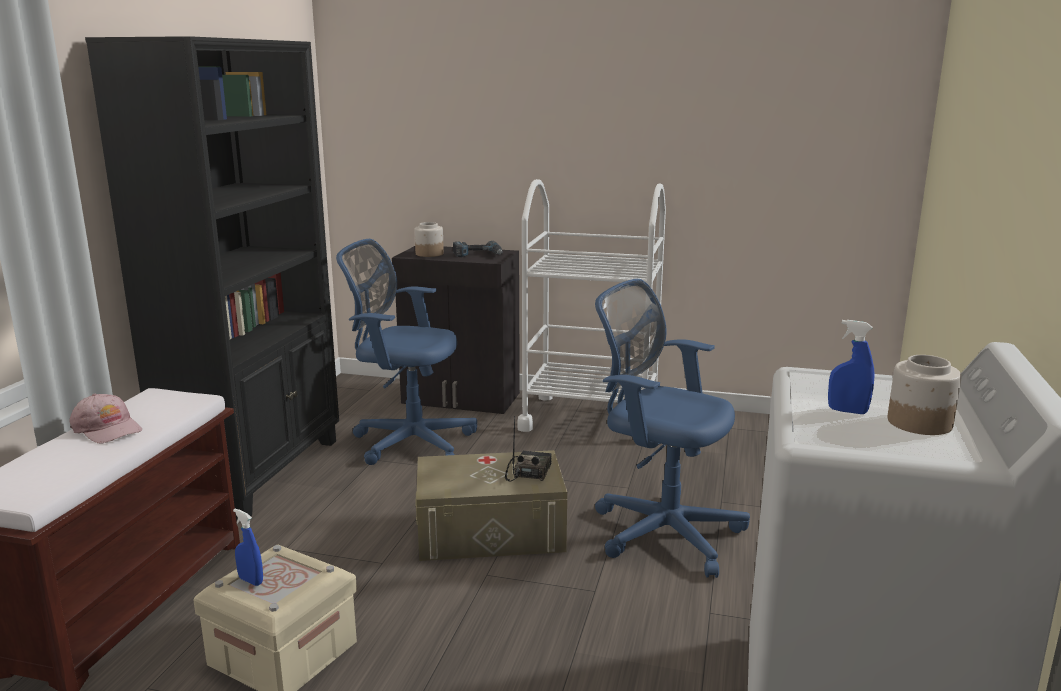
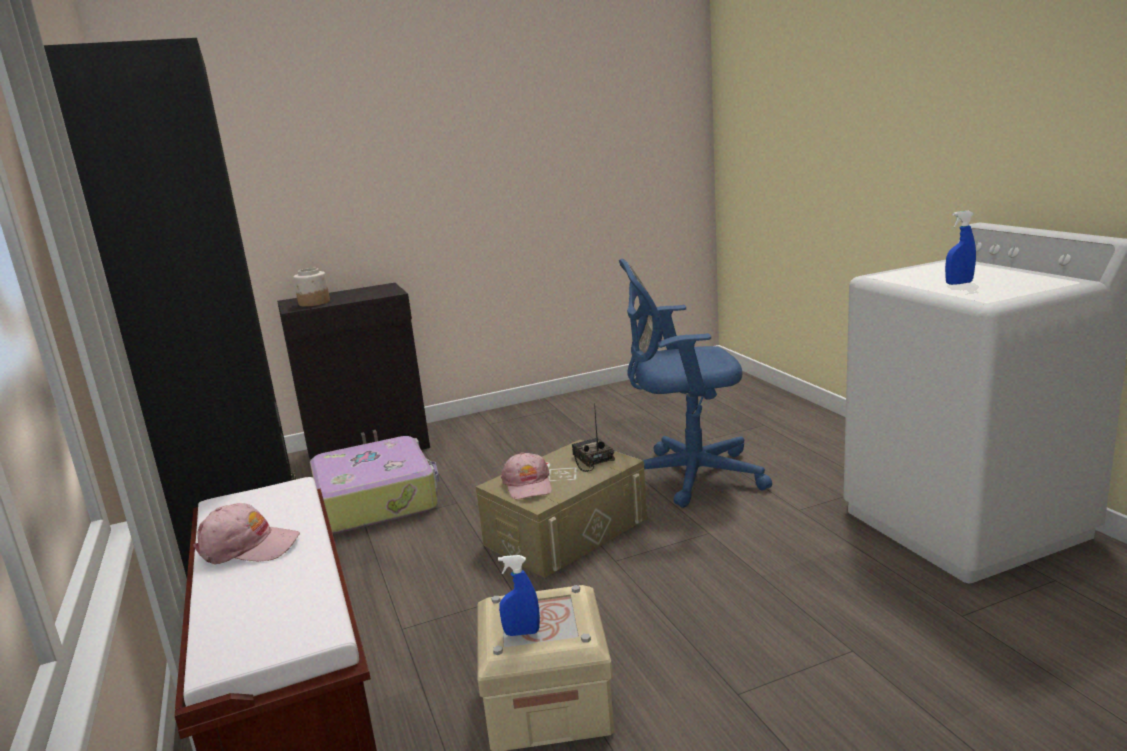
camera: 35 degrees left, 0 degrees up
blue office chair [336,239,477,465] -> suitcase [310,436,439,534]
power drill [453,241,503,257] -> none
white cart [518,179,666,432] -> none
jar [888,355,962,435] -> none
none -> pink cap [501,452,552,499]

